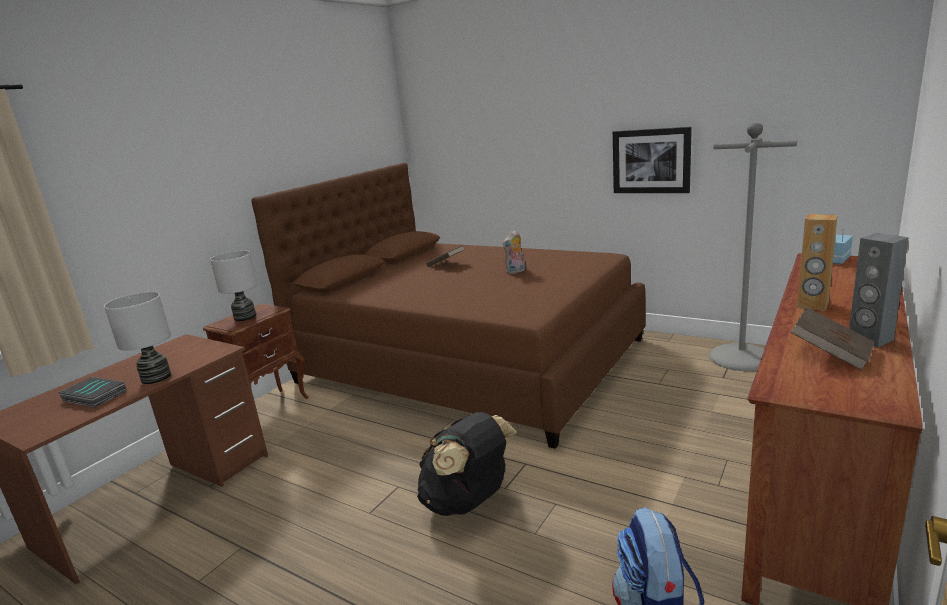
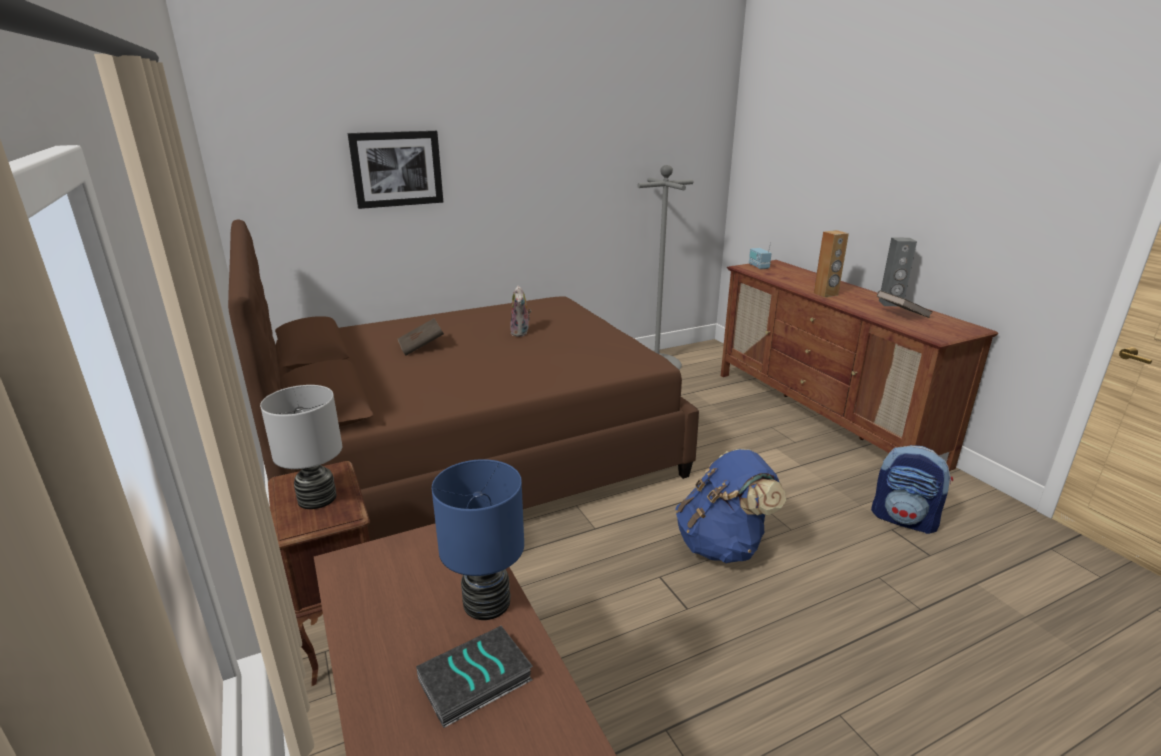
camera: 60 degrees left, 5 degrees up
grey table lamp [104,292,171,384] -> blue table lamp [432,459,524,620]
black backpack [417,412,517,516] -> blue backpack [675,449,786,563]
picture [613,127,692,193] -> picture moved to [348,131,443,209]

